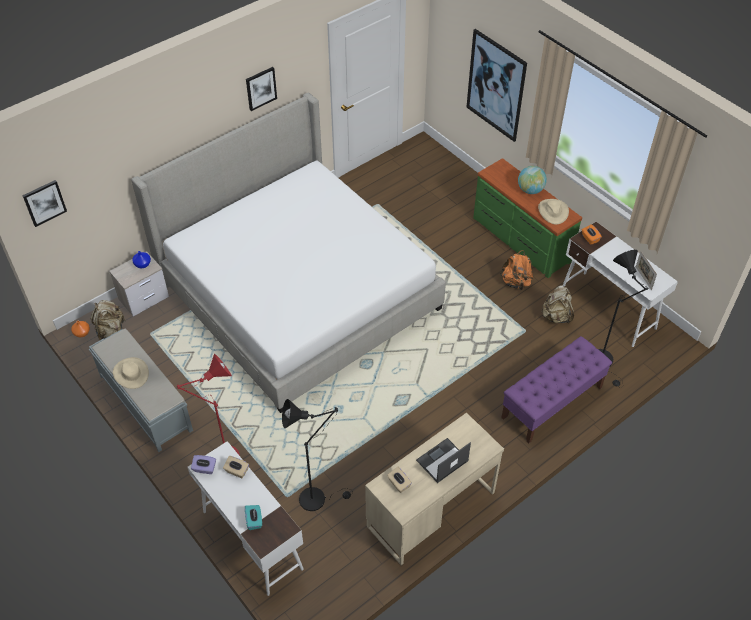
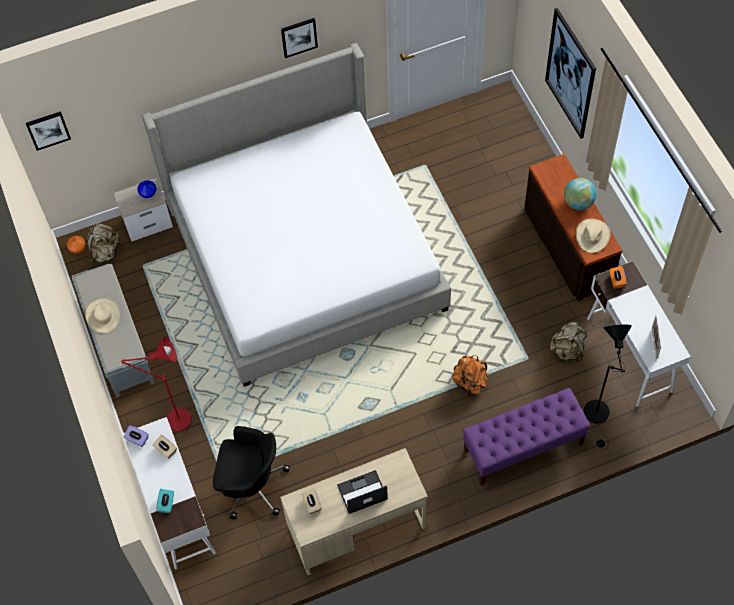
camera: 20 degrees right, 10 degrees up
black floor lamp [282,399,353,511] -> black office chair [213,426,290,519]
green dresser [473,158,582,278] -> brown dresser [525,154,622,302]
orange backpack [500,250,533,290] -> orange backpack moved to [452,355,488,395]

